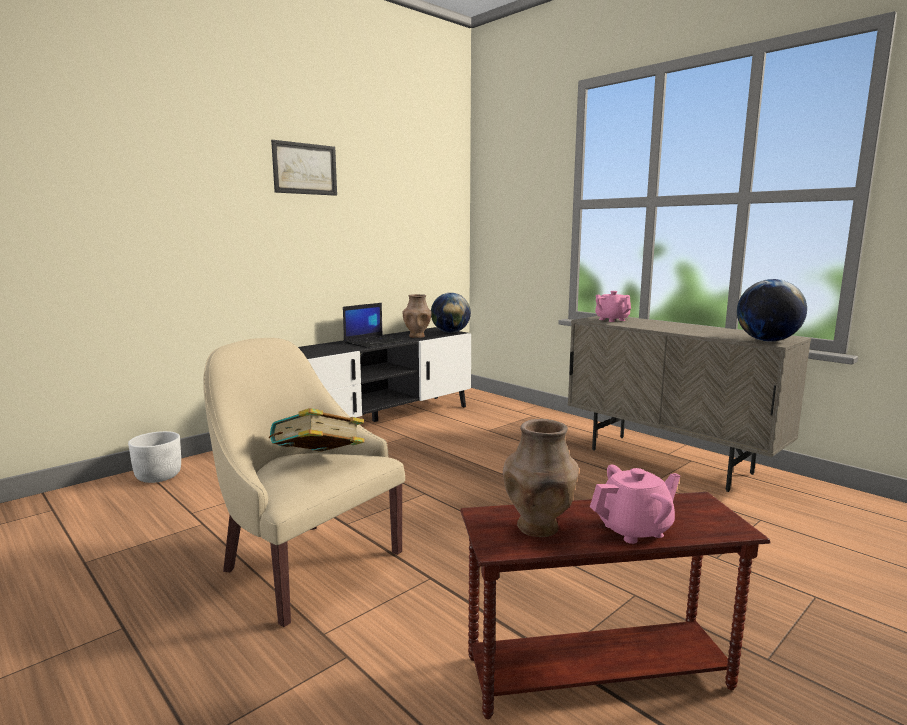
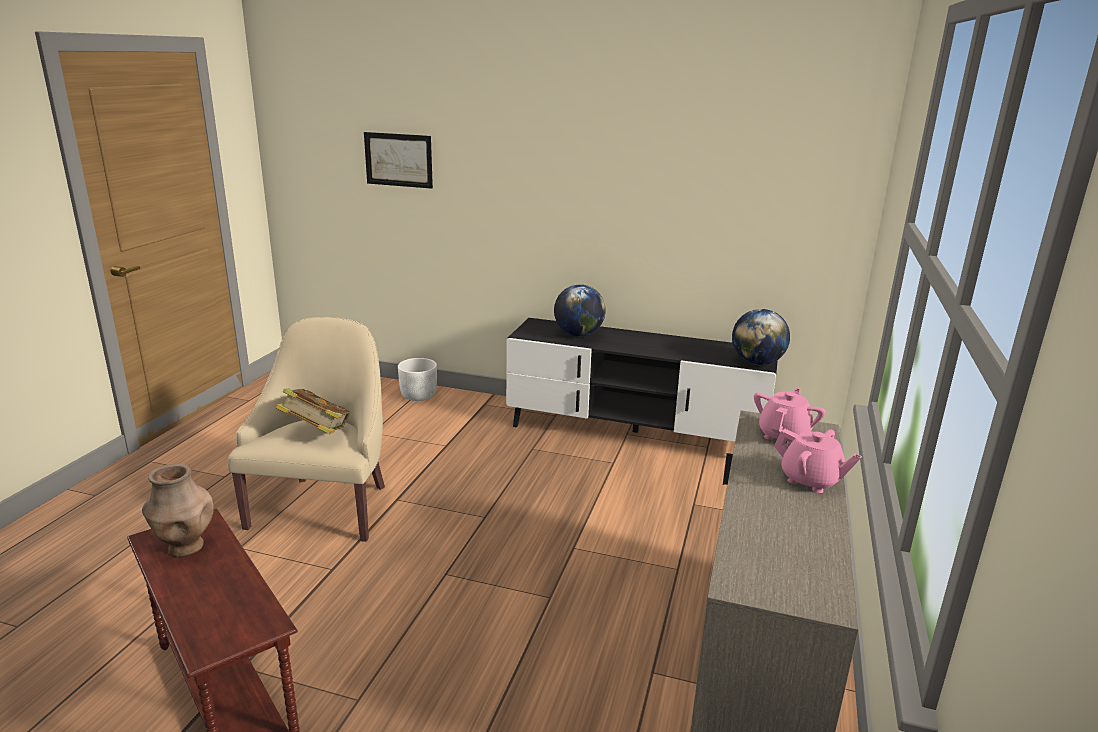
camera: 60 degrees right, 10 degrees up
picture [271,140,337,196] -> picture moved to [364,132,433,189]
laptop [343,303,404,347] -> none
brown vase [403,294,432,338] -> none
pink teapot [590,465,680,544] -> pink teapot moved to [774,429,862,493]
globe [737,279,807,342] -> globe moved to [554,285,606,336]

